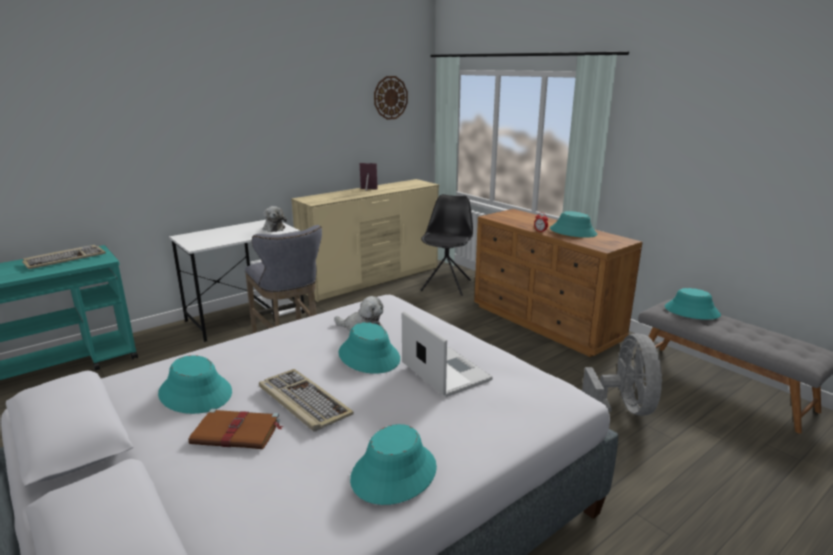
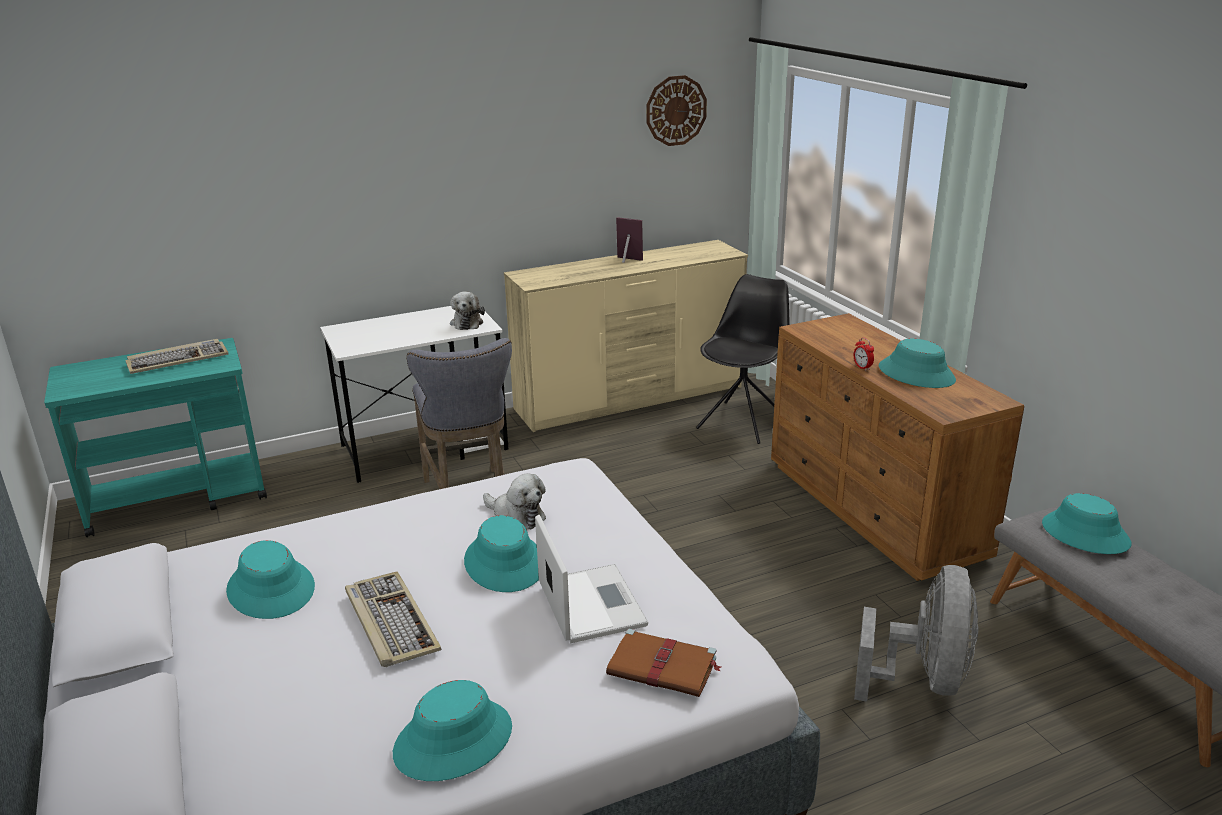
camera: 15 degrees right, 5 degrees up
brown book [188,409,283,449] -> brown book moved to [606,629,721,697]

